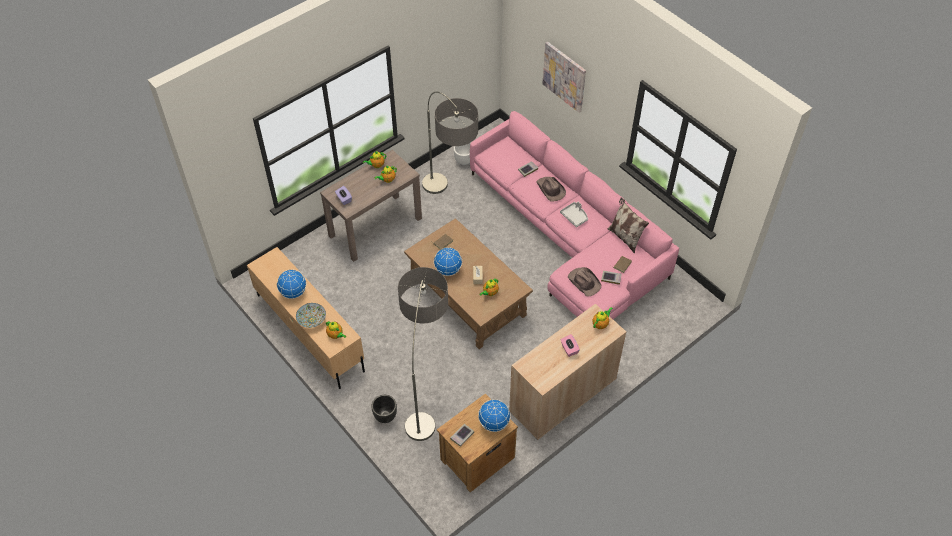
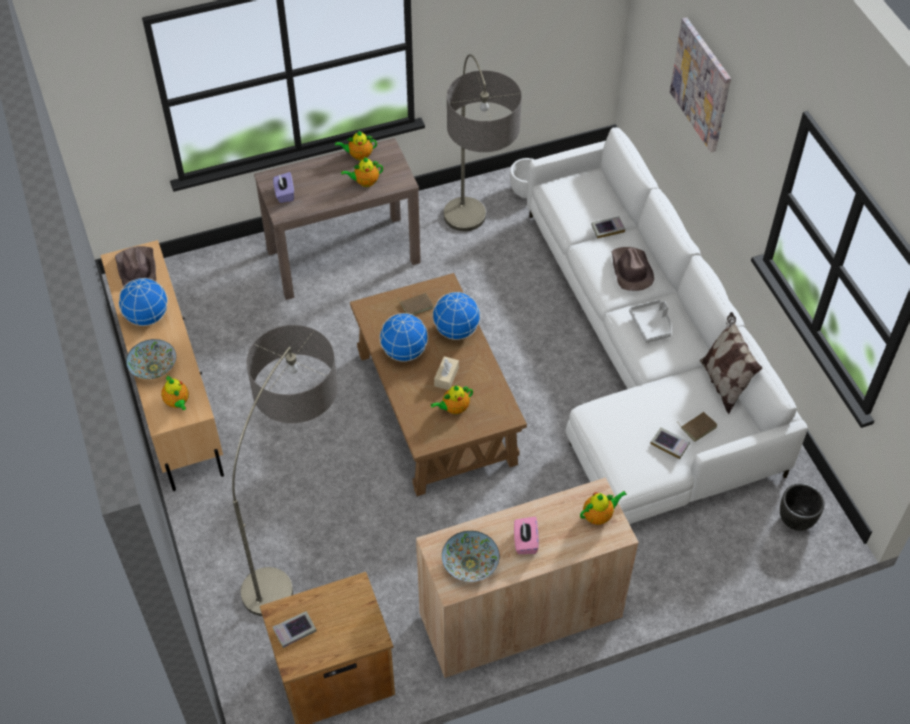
camera: 20 degrees right, 0 degrees up
black planter [371,395,397,423] -> black planter moved to [780,483,824,531]
pink sofa [470,111,679,319] -> white sofa [527,127,808,524]
globe [478,399,511,432] -> globe moved to [432,292,481,340]
brown hat [568,267,601,297] -> brown hat moved to [115,246,156,287]
none -> bowl [442,531,499,582]

